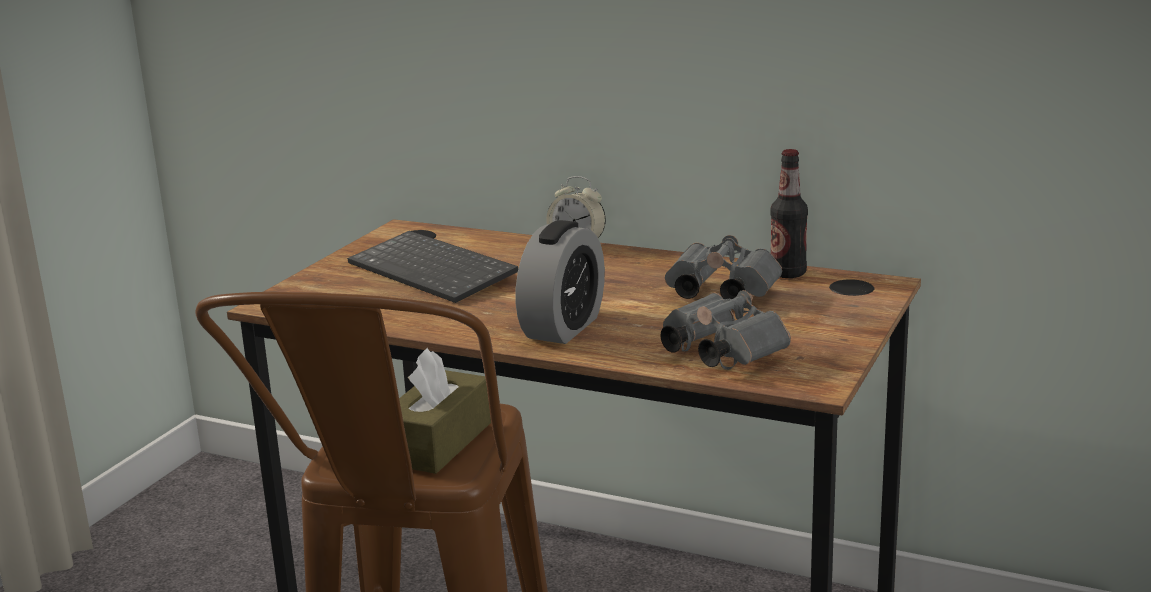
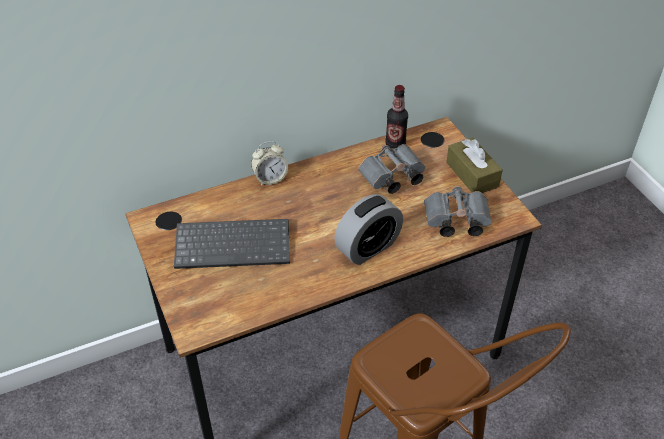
camera: 50 degrees left, 25 degrees up
brown tissue box [399,348,491,474] -> brown tissue box moved to [446,137,503,193]
alarm clock [516,220,605,344] -> alarm clock turned 75 degrees clockwise [334,194,403,265]

